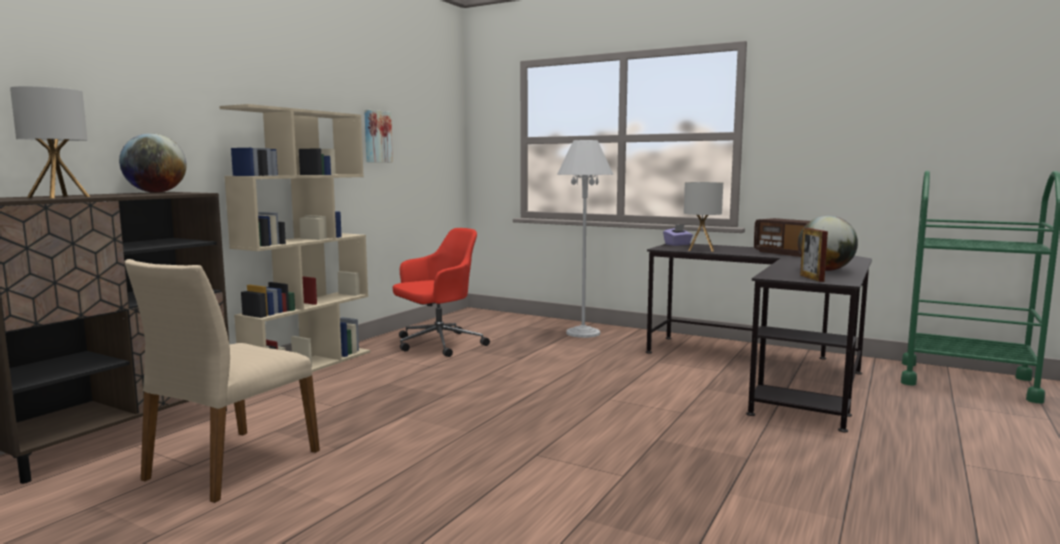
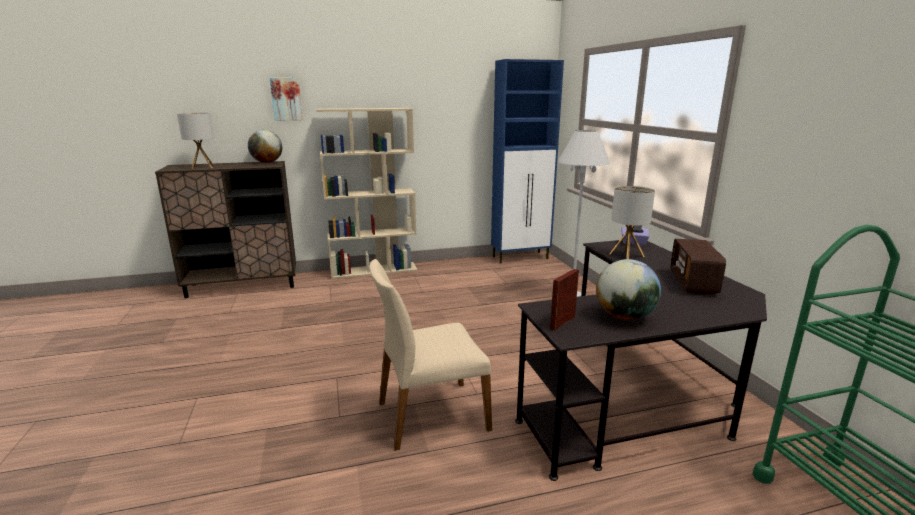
camera: 45 degrees right, 10 degrees up
beige chair [124,259,320,503] -> beige chair moved to [369,259,492,451]
picture [364,110,393,162] -> picture moved to [270,78,303,121]
red office chair [393,228,490,357] -> none
none -> blue cabinet [491,59,564,264]

